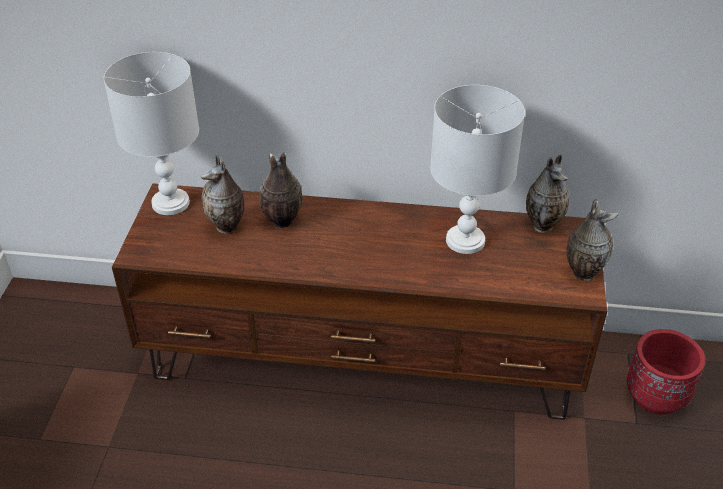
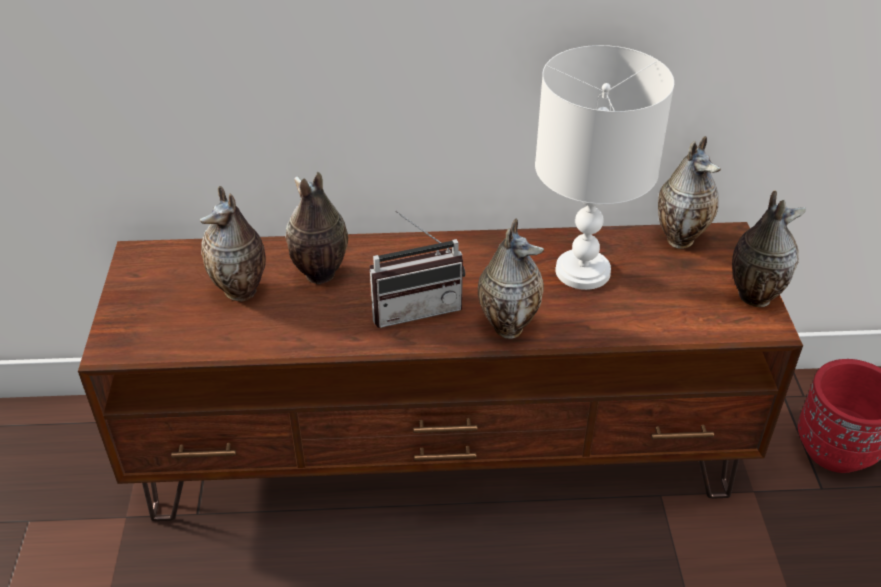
camera: 10 degrees left, 0 degrees up
white table lamp [104,52,199,215] -> none
none -> radio [370,211,465,328]
none -> vase [478,218,544,339]

